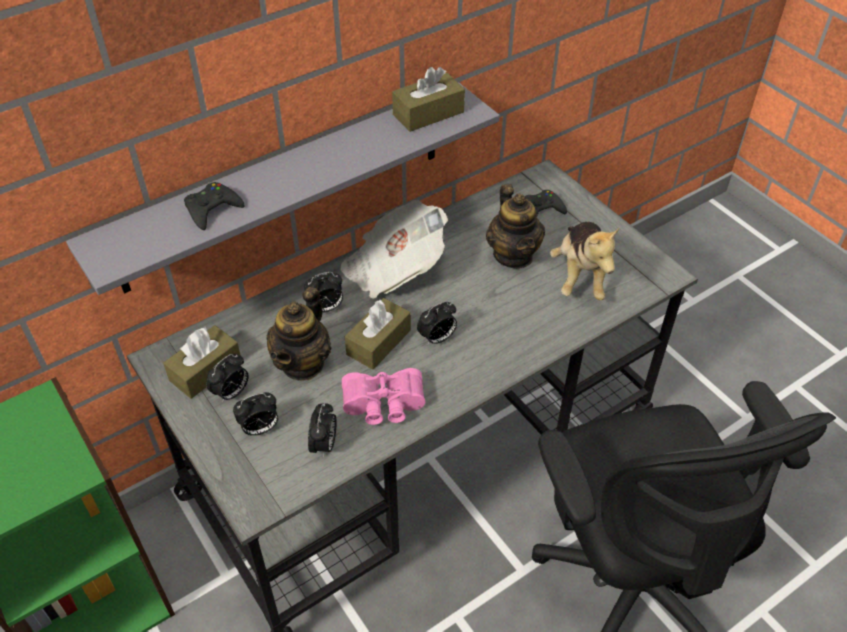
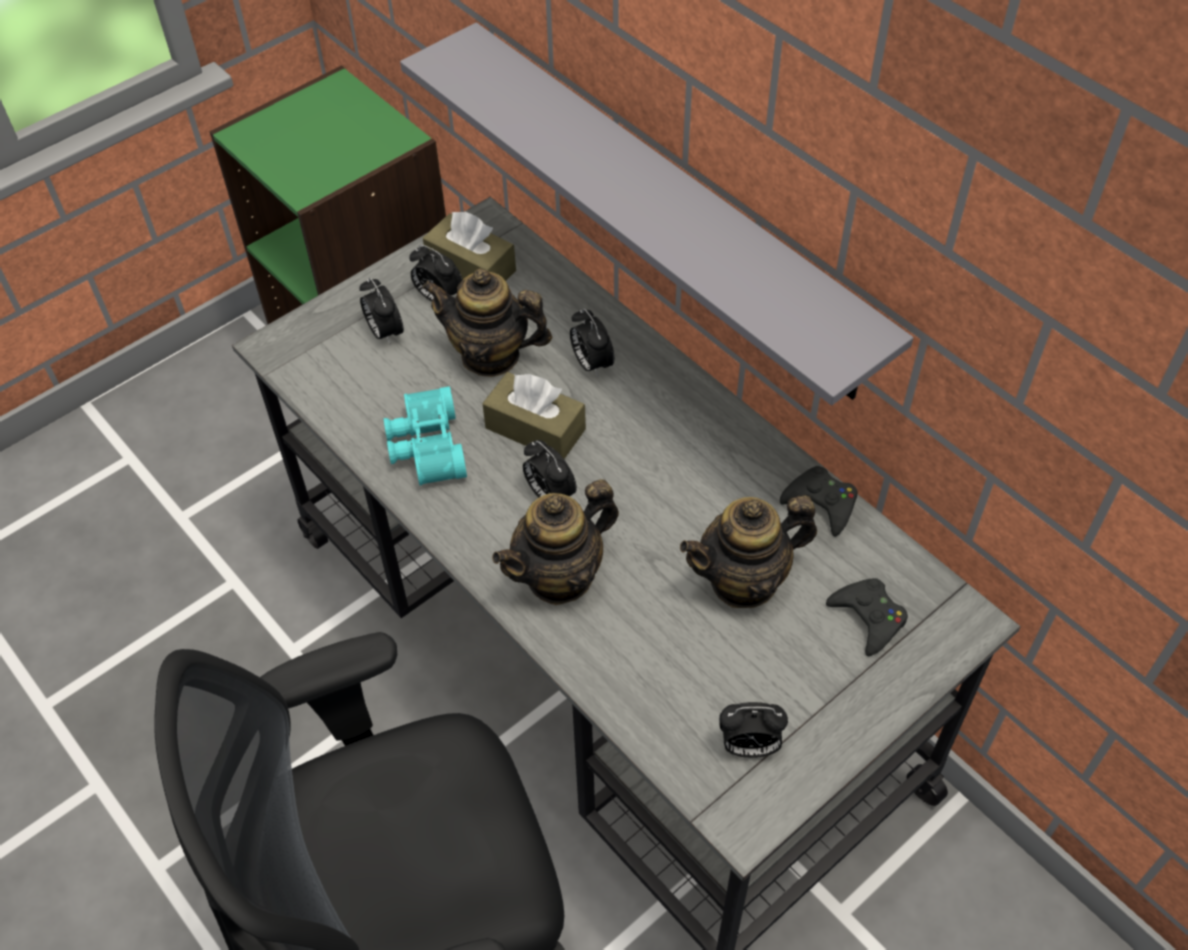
camera: 85 degrees right, 5 degrees up
black game controller [184,182,244,230] -> black game controller moved to [780,466,858,536]
alarm clock [308,403,336,458] -> alarm clock moved to [719,702,788,758]
newspaper [341,200,448,299] -> none
pink binoculars [342,368,425,425] -> turquoise binoculars [384,386,467,485]
brown tissue box [392,67,465,132] -> none
plush toy [550,222,620,300] -> none
none -> teapot [492,479,619,605]

